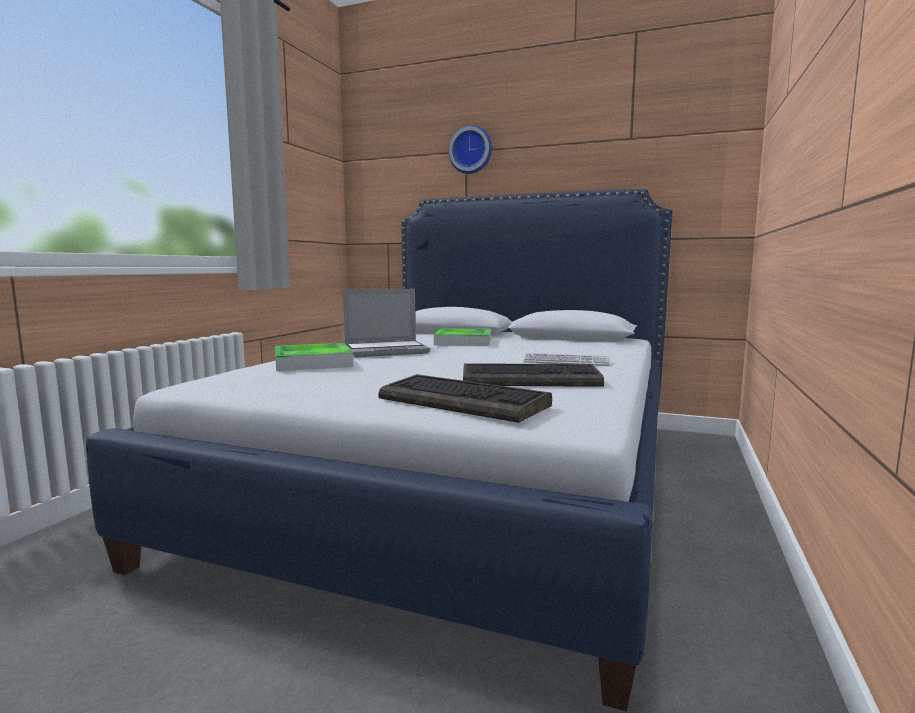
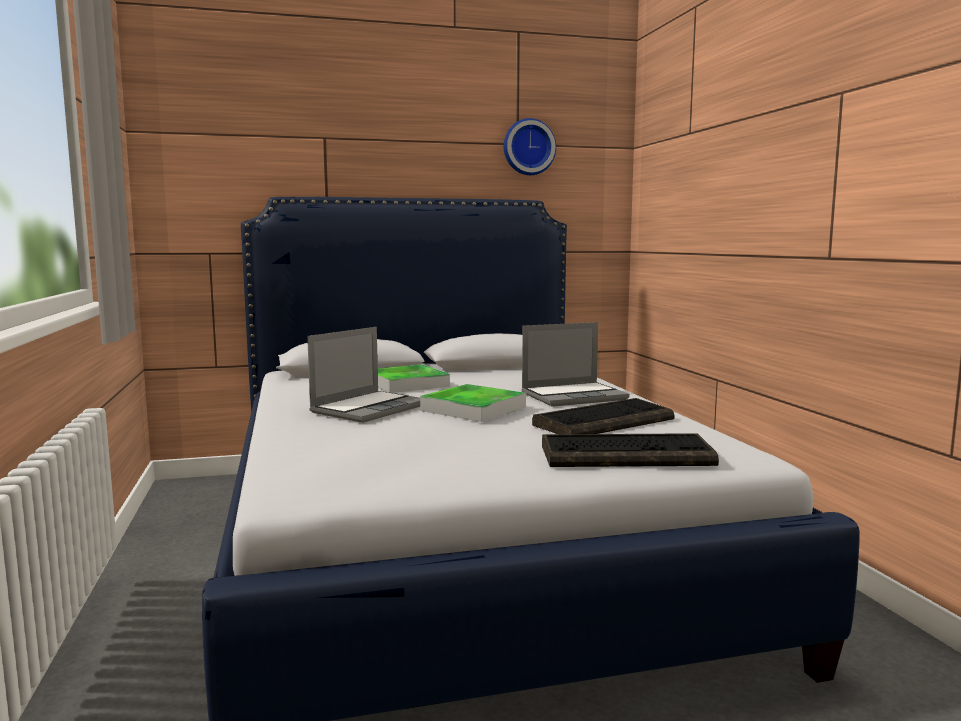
camera: 35 degrees left, 0 degrees up
tray [275,343,353,371] -> tray moved to [420,384,526,422]
wall clock [448,125,492,174] -> wall clock moved to [504,118,556,175]
keyboard [523,353,610,366] -> laptop [521,322,630,407]

